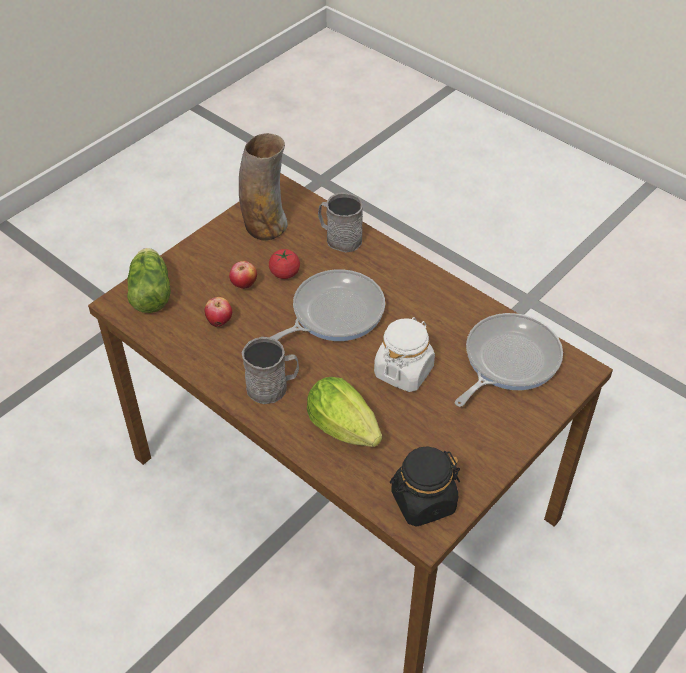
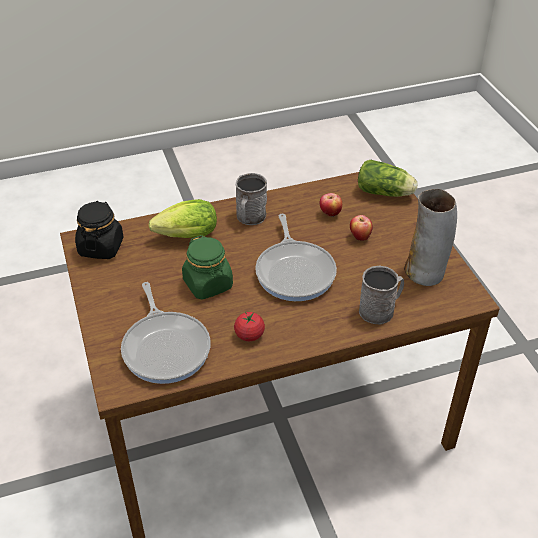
camera: 120 degrees right, 5 degrees down
tomato [269,249,300,279] -> tomato moved to [234,312,265,341]
white jar [374,317,435,392] -> green jar [182,235,233,300]

